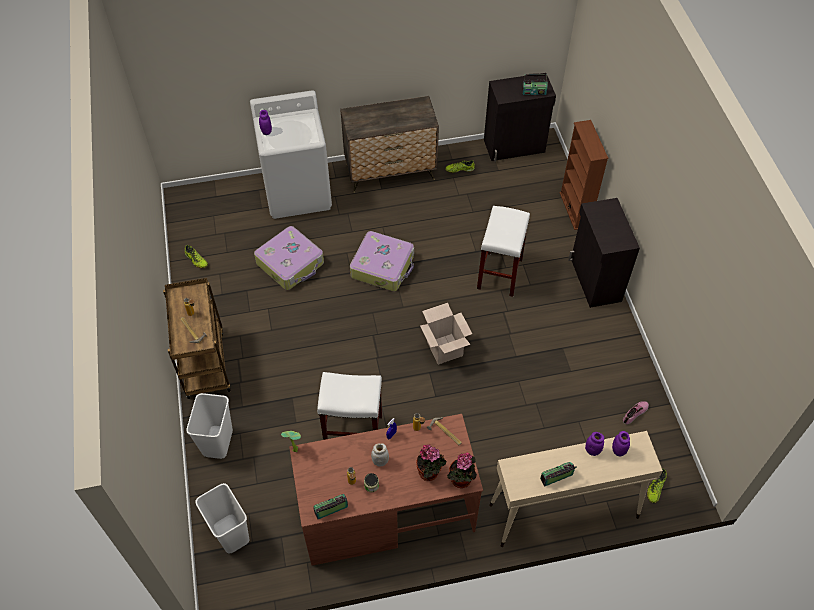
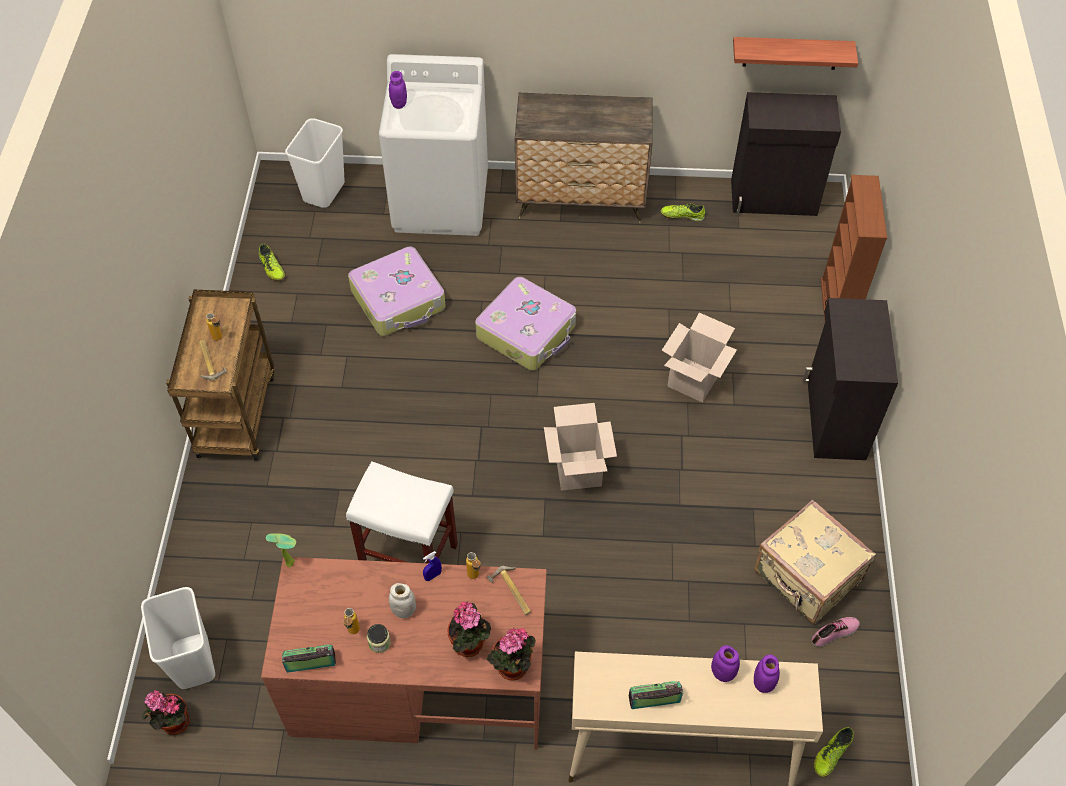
camera: 15 degrees right, 0 degrees up
white trash can [186,393,233,459] -> white trash can moved to [285,118,345,208]
white stool [477,206,530,297] -> cardboard box [662,313,737,402]
radio [522,73,548,95] -> none
none -> potted plant [142,690,190,735]
none -> shelf [733,37,858,70]
none -> beige suitcase [754,499,876,625]

